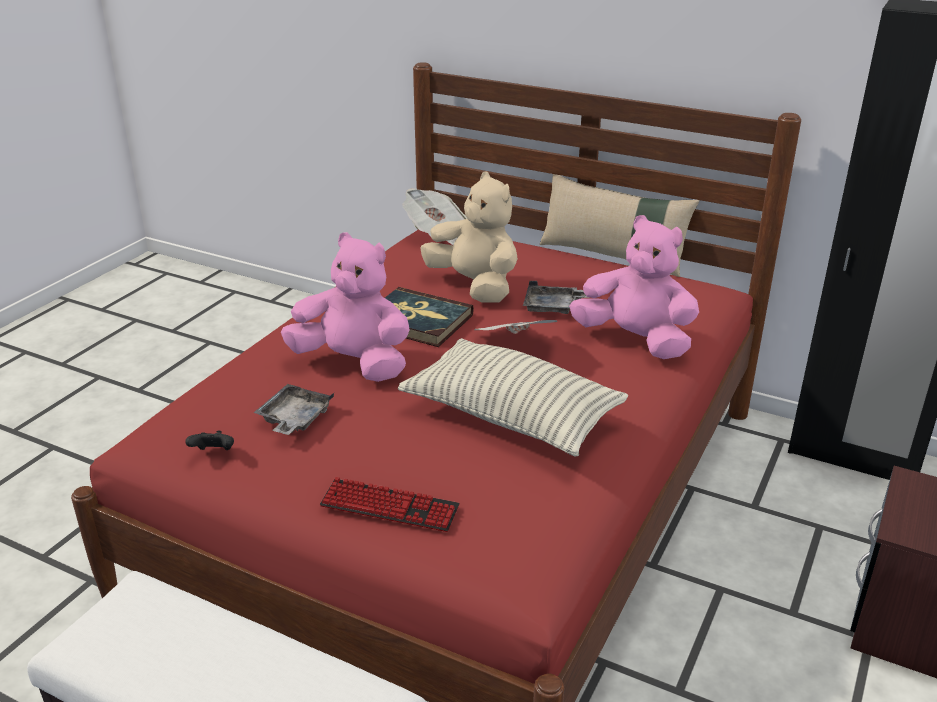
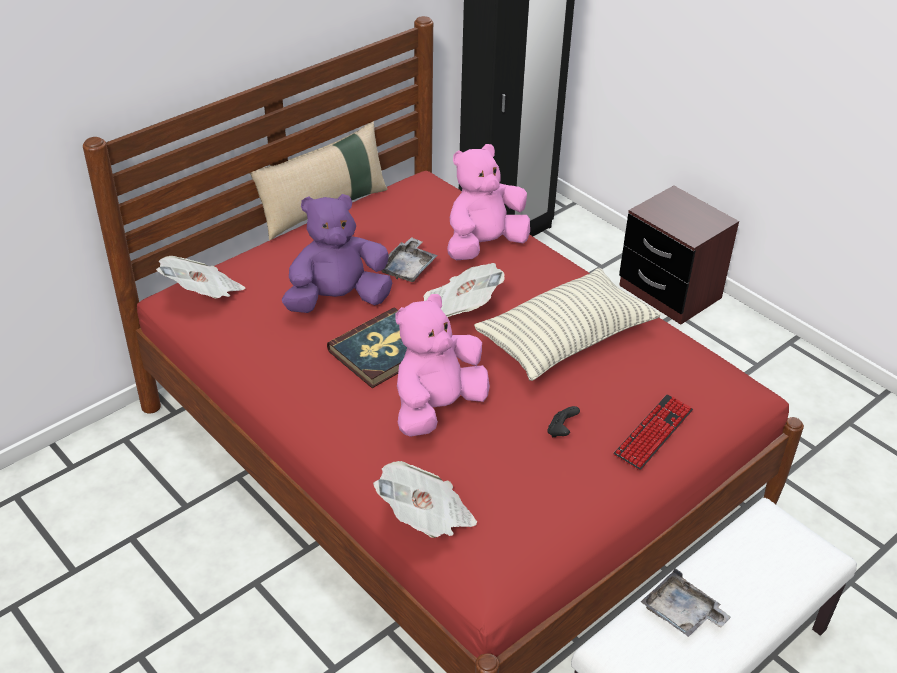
camera: 70 degrees left, 10 degrees up
black game controller [185,431,234,450] -> black game controller moved to [547,406,580,437]
grey tray [253,384,334,435] -> grey tray moved to [641,569,731,637]
beige plush toy [420,171,518,303] -> purple plush toy [282,194,392,313]
none -> newspaper [373,461,477,538]

